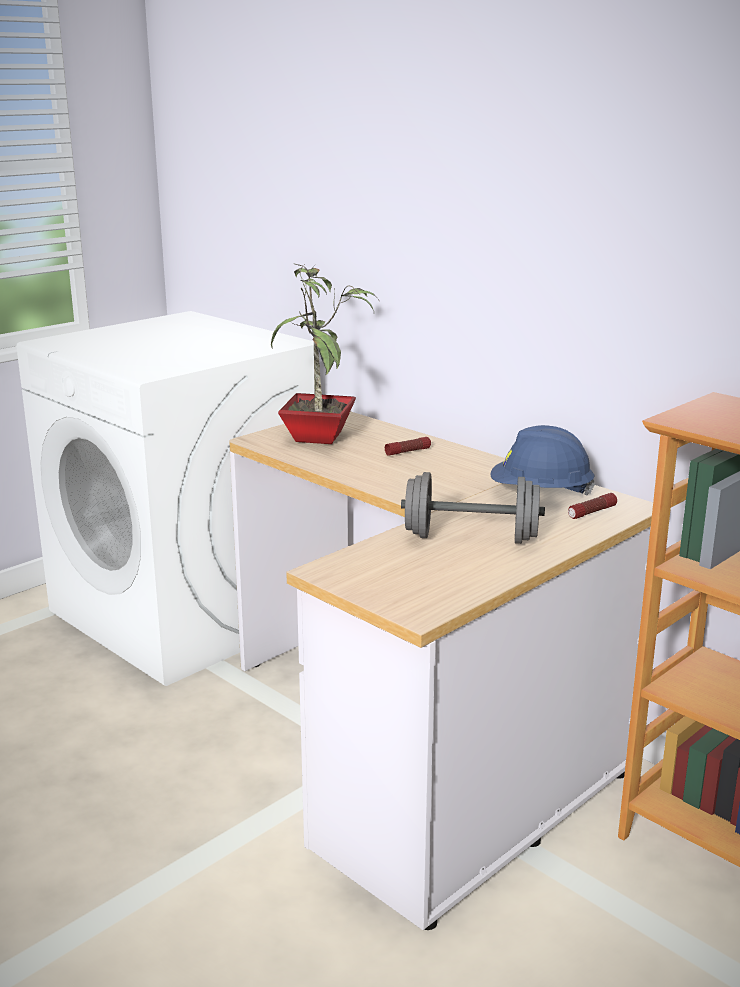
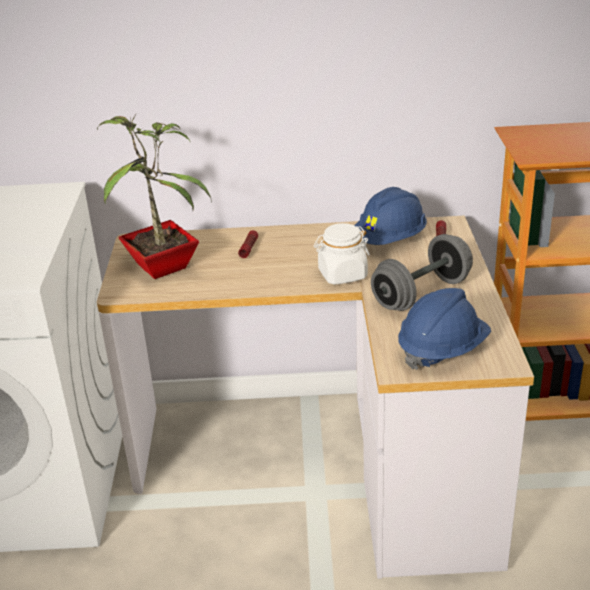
camera: 45 degrees left, 10 degrees up
none -> white jar [314,223,370,285]
none -> blue hard hat [398,288,491,370]

